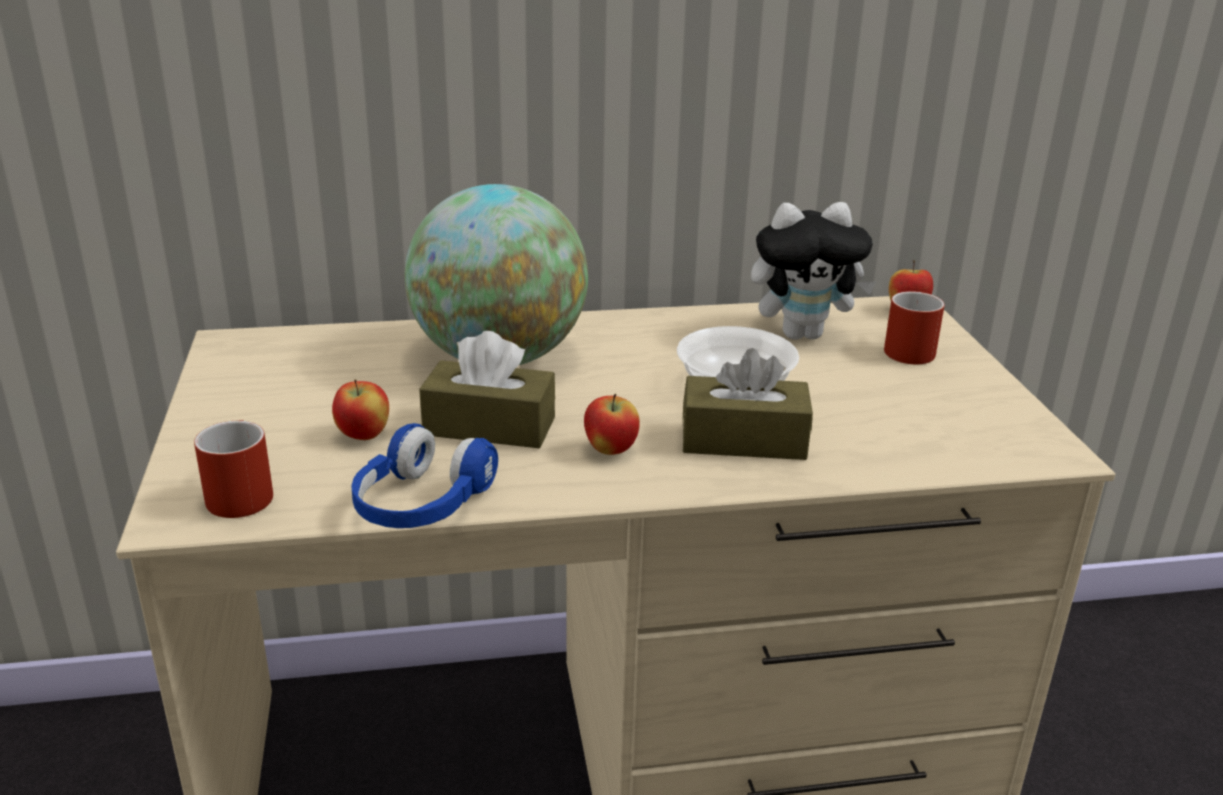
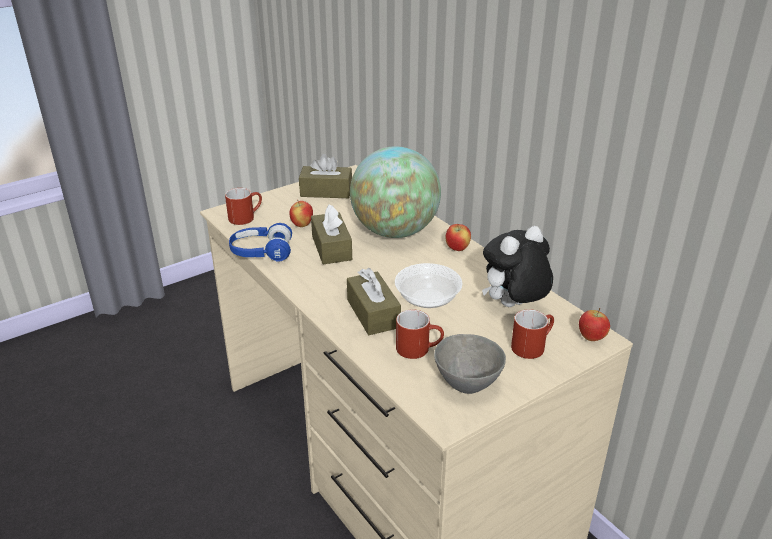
camera: 65 degrees right, 5 degrees up
apple [584,394,640,455] -> apple moved to [445,224,471,251]
plush toy [751,202,877,340] -> plush toy turned 90 degrees clockwise [482,226,553,307]
none -> brown tissue box [299,154,352,198]
none -> red mug [396,309,444,359]
none -> grey bowl [434,334,506,394]

